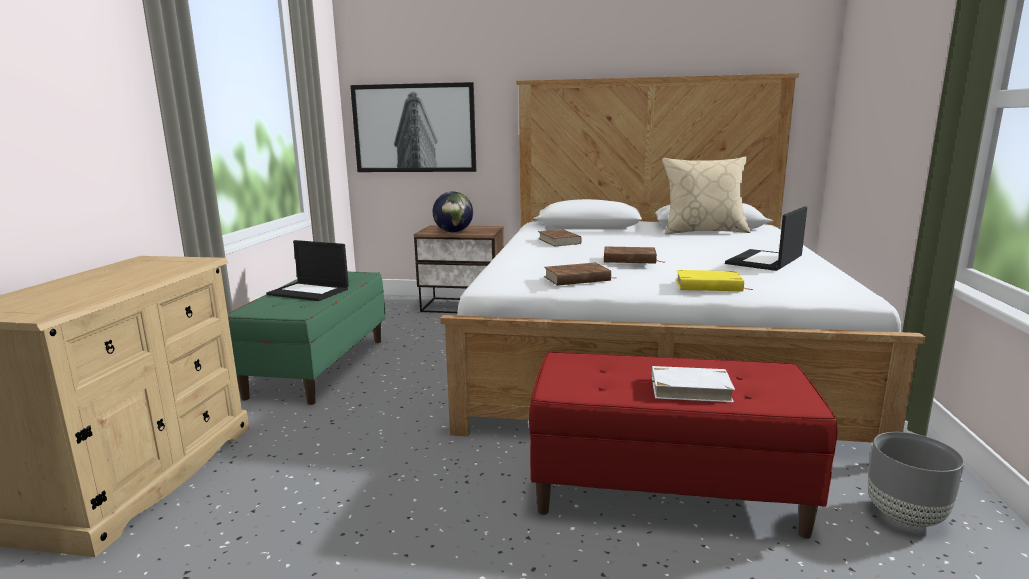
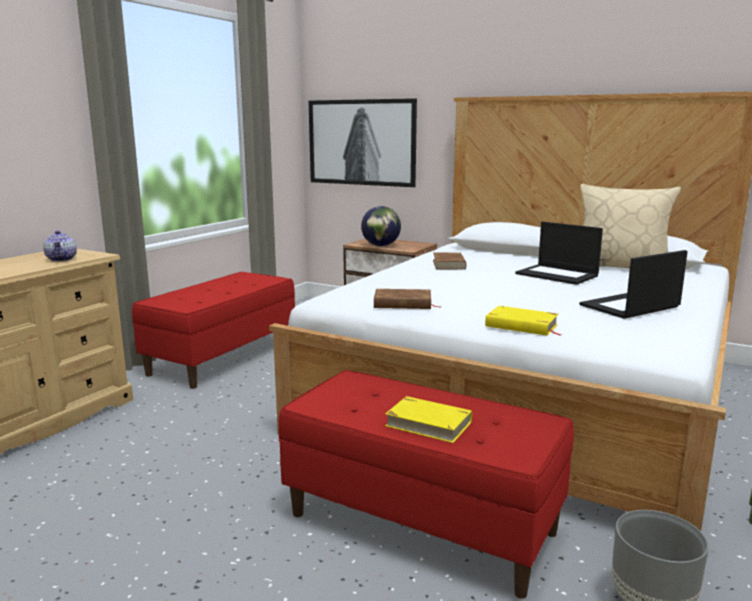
camera: 20 degrees right, 0 degrees up
green bench [227,272,386,405] -> red bench [132,272,295,389]
laptop [266,240,349,301] -> laptop moved to [515,222,603,285]
brown book [604,247,662,264] -> none
white book [639,366,735,402] -> yellow book [385,396,472,443]
none -> teapot [43,230,77,261]

